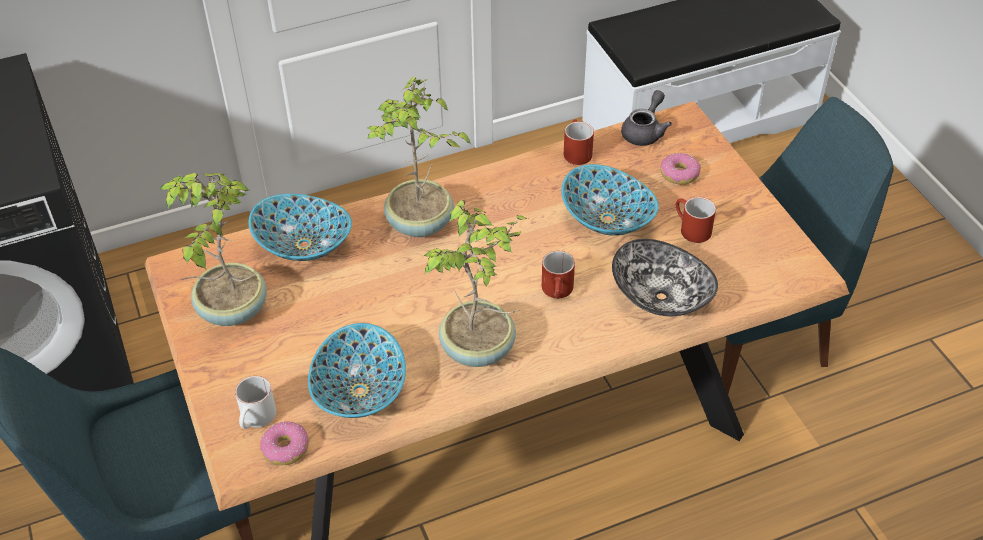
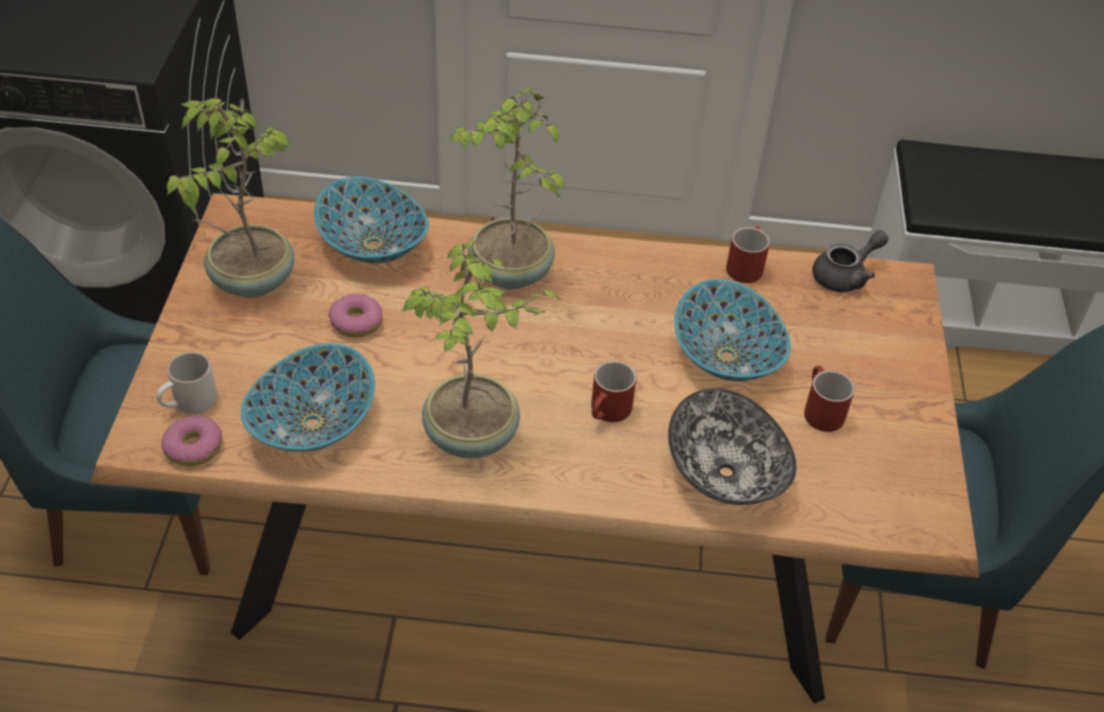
camera: 25 degrees right, 0 degrees up
donut [660,153,701,185] -> donut moved to [328,293,383,338]

